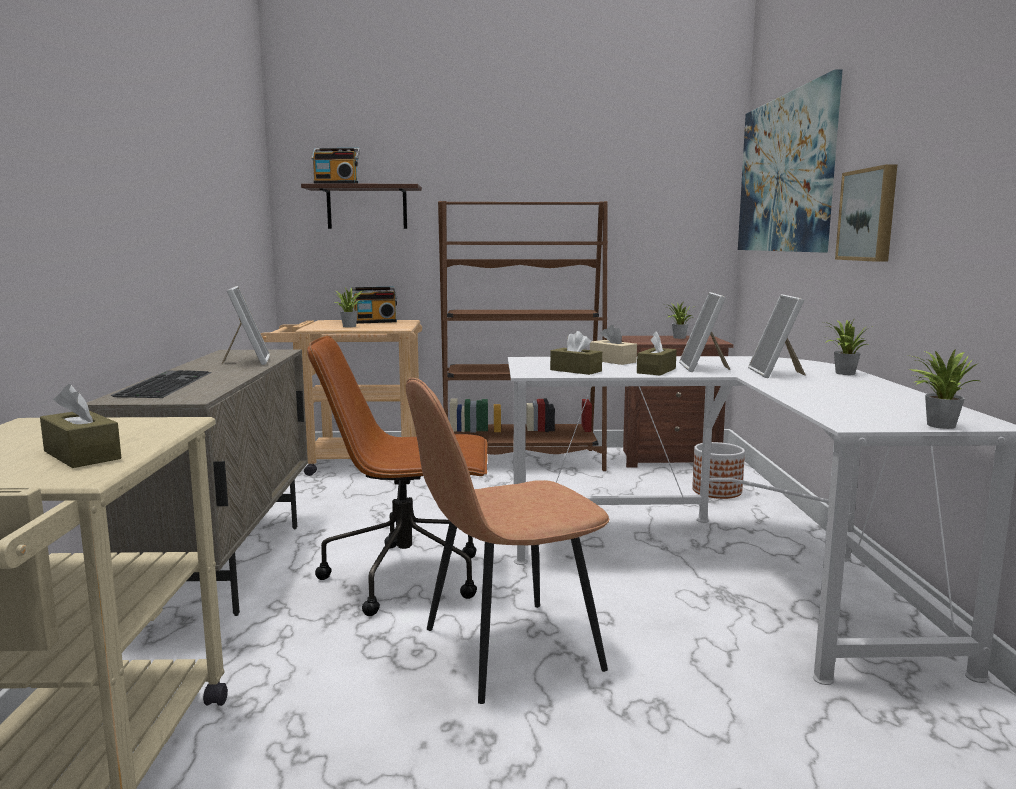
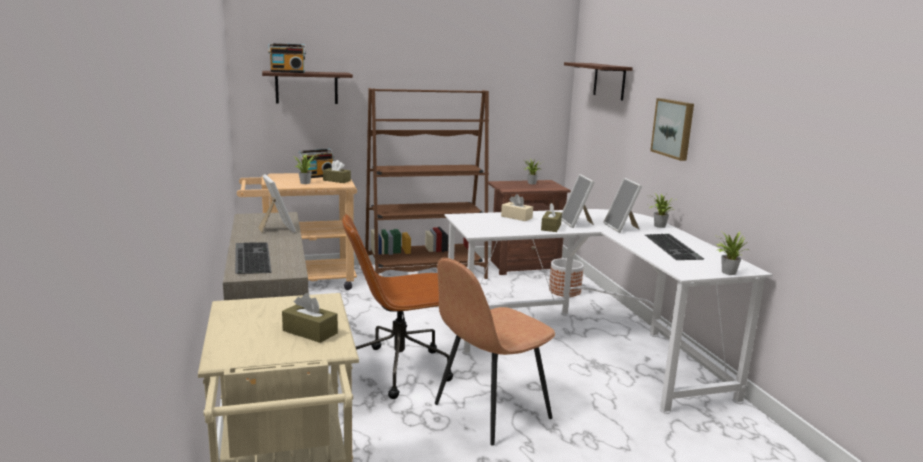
camera: 15 degrees left, 5 degrees up
brown tissue box [550,331,602,375] -> brown tissue box moved to [323,160,351,183]
picture [738,69,842,252] -> shelf [564,62,633,100]
none -> keyboard [645,234,704,260]

